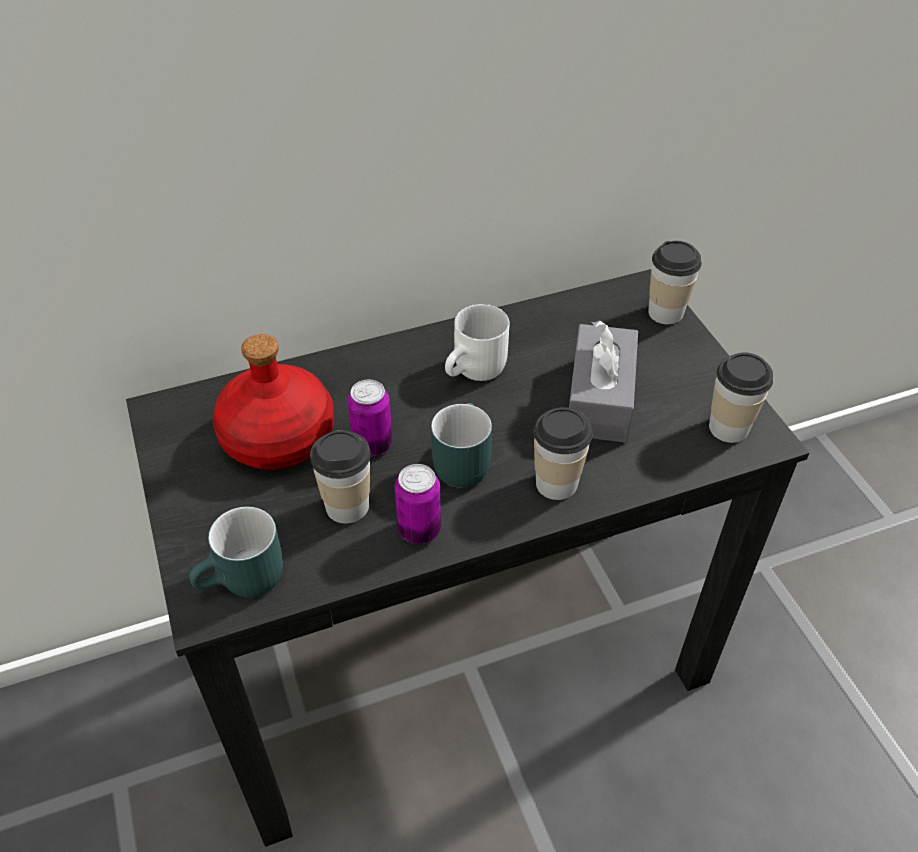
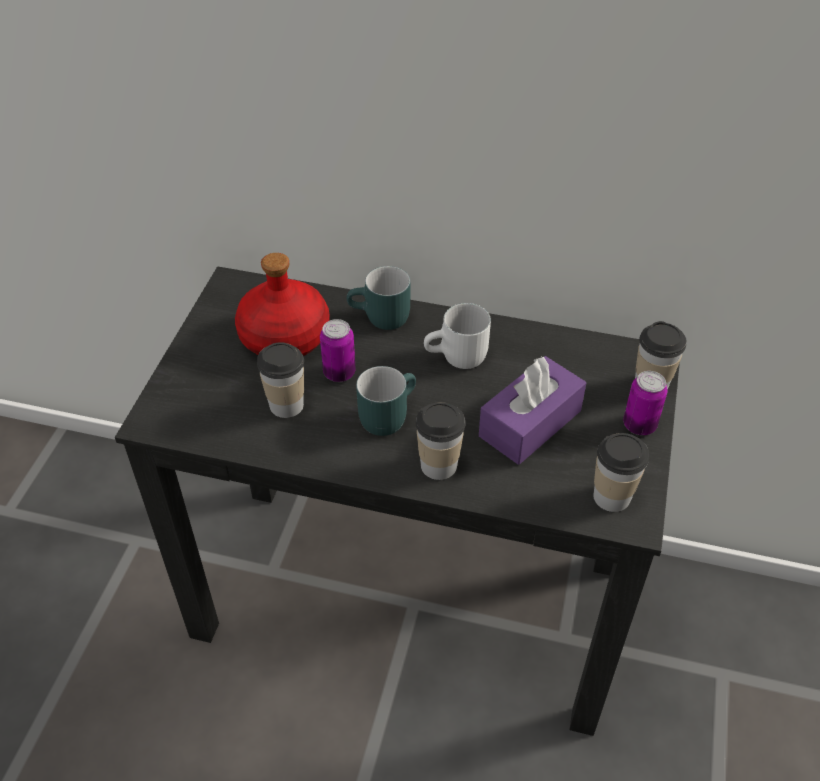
camera: 35 degrees right, 0 degrees up
turquoise mug [189,506,283,598] -> turquoise mug moved to [347,266,410,330]
can [395,464,441,544] -> can moved to [623,371,668,435]
grey tissue box [569,321,638,443] -> purple tissue box [479,356,586,465]

